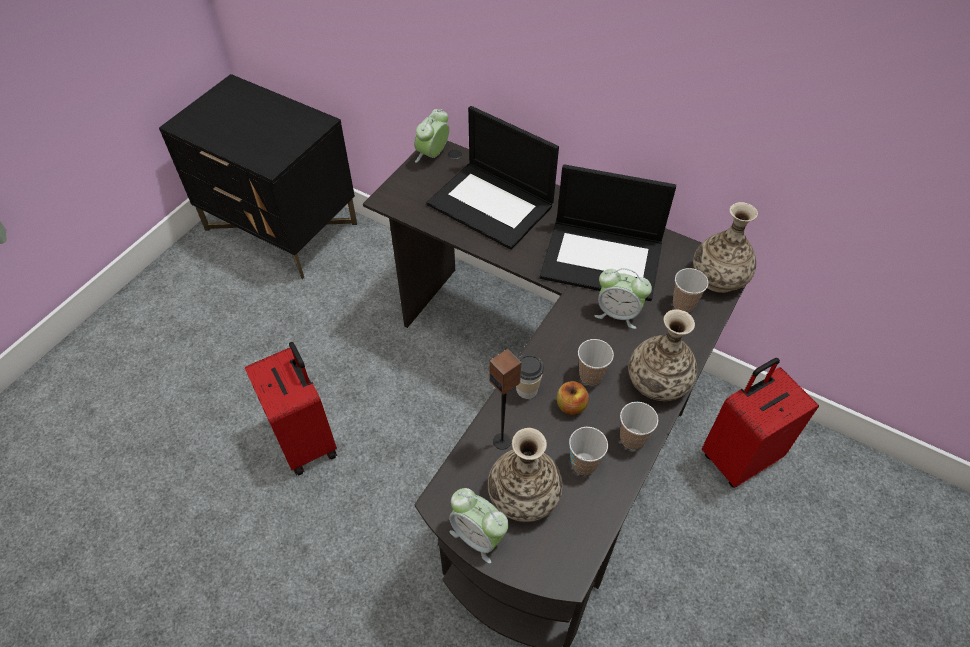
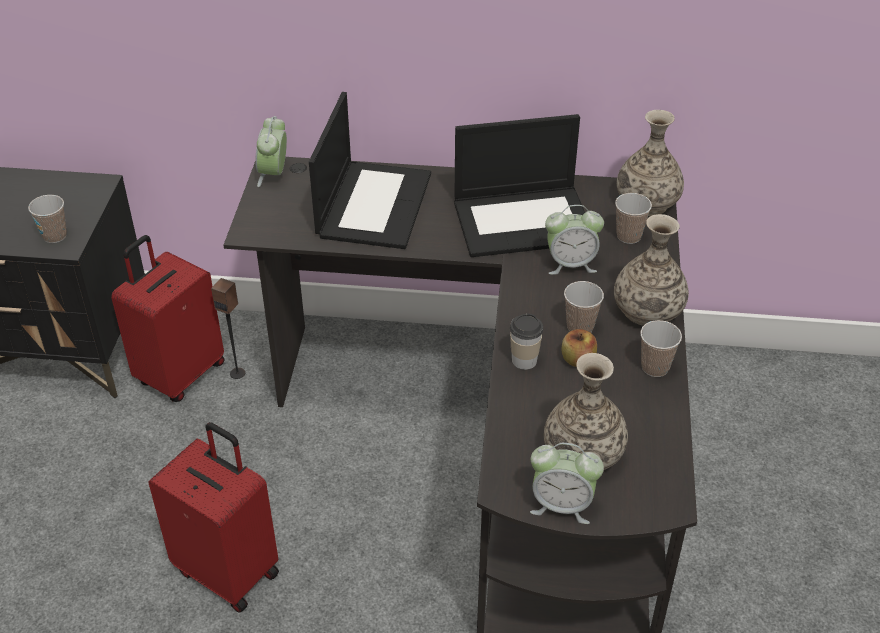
camera: 25 degrees left, 10 degrees down
laptop [426,106,559,250] -> laptop turned 90 degrees counterclockwise [309,92,431,249]
speaker [489,349,521,450] -> speaker moved to [211,278,245,379]
cup [569,427,608,475] -> cup moved to [28,195,67,243]
red suitcase [702,358,819,488] -> red suitcase moved to [111,235,224,402]

